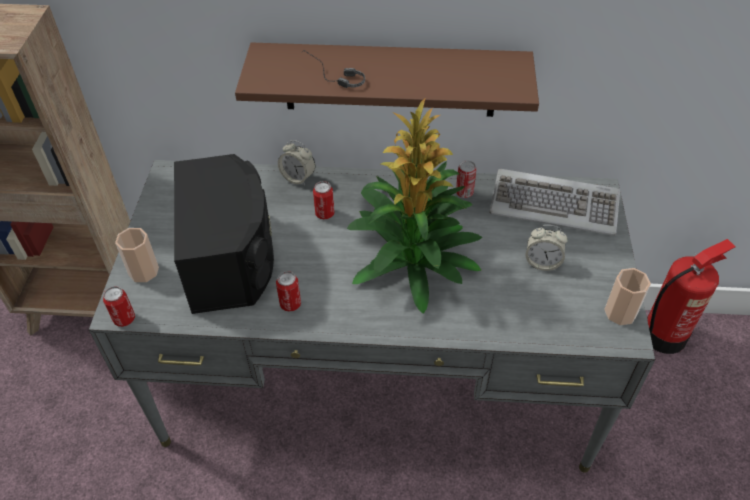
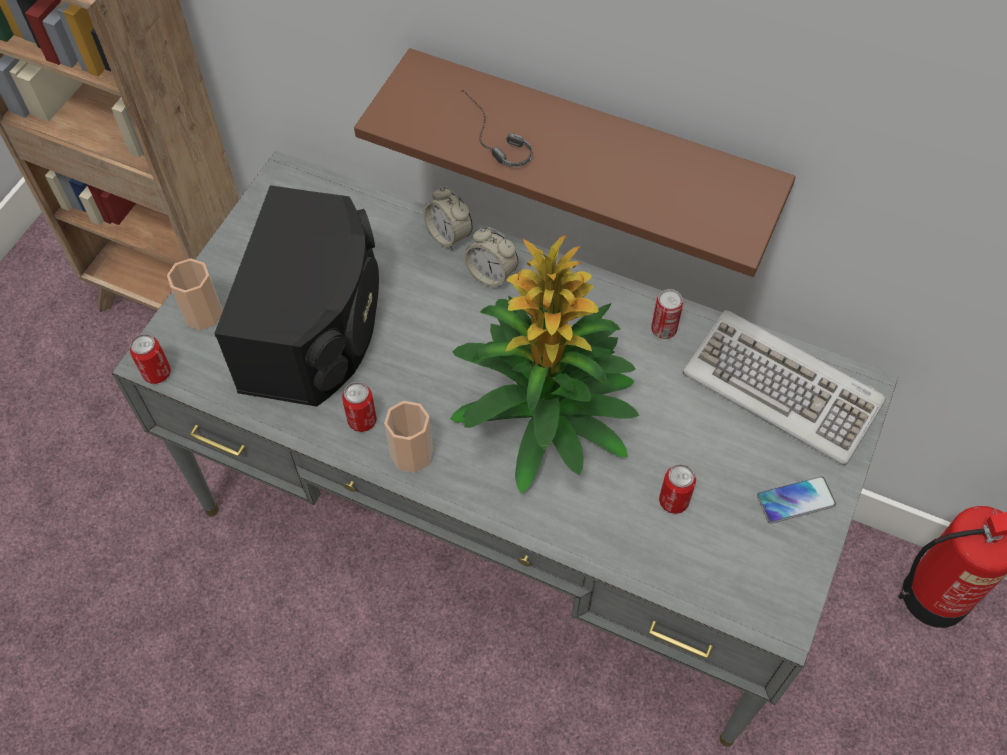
camera: 20 degrees right, 10 degrees up
can [313,181,335,219] -> can moved to [659,464,696,514]
alarm clock [526,225,568,271] -> alarm clock moved to [464,227,518,289]
cup [604,268,651,325] -> cup moved to [384,401,433,473]
none -> phone [757,476,836,524]

